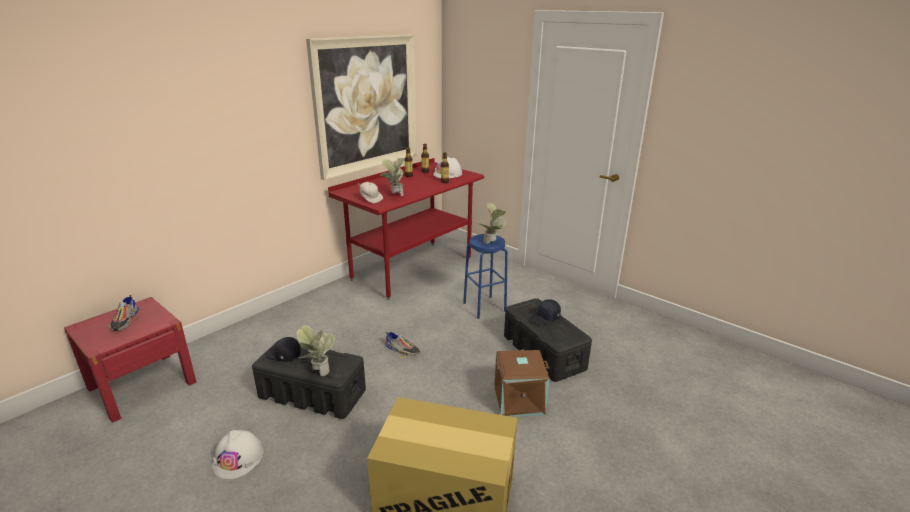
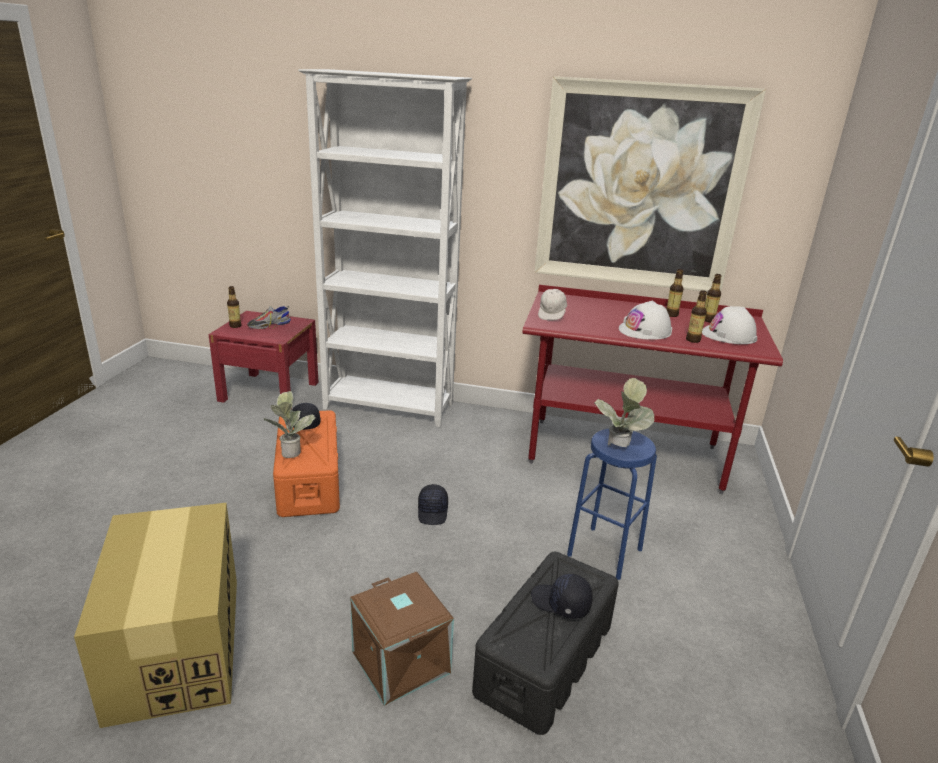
camera: 60 degrees right, 0 degrees up
white hard hat [212,430,263,479] -> white hard hat moved to [619,301,672,340]
black storage box [252,342,366,419] -> orange storage box [273,410,340,517]
potted plant [380,158,404,196] -> none
shoe [385,332,420,358] -> black cap [418,484,448,525]
none -> bottle [227,286,241,328]
none -> white bookcase [298,69,472,427]

